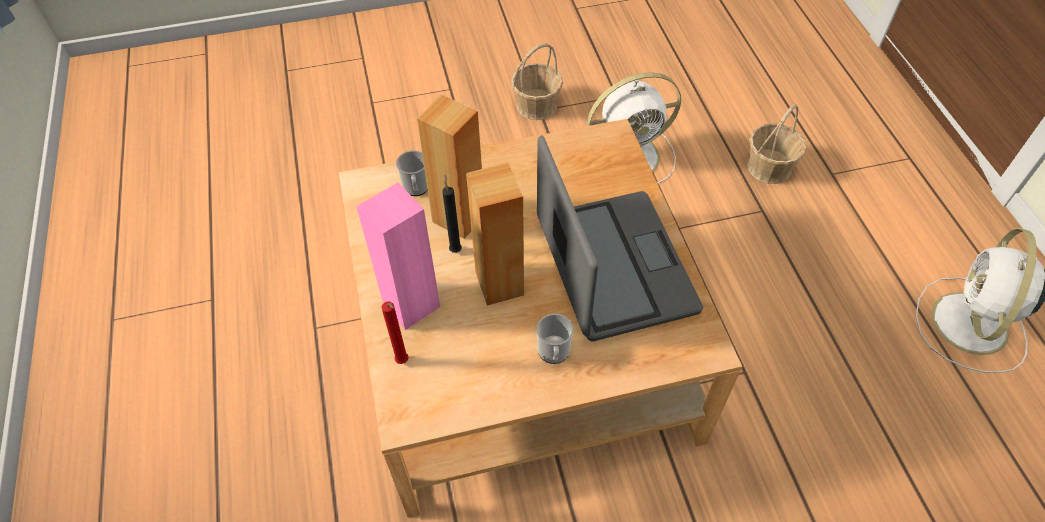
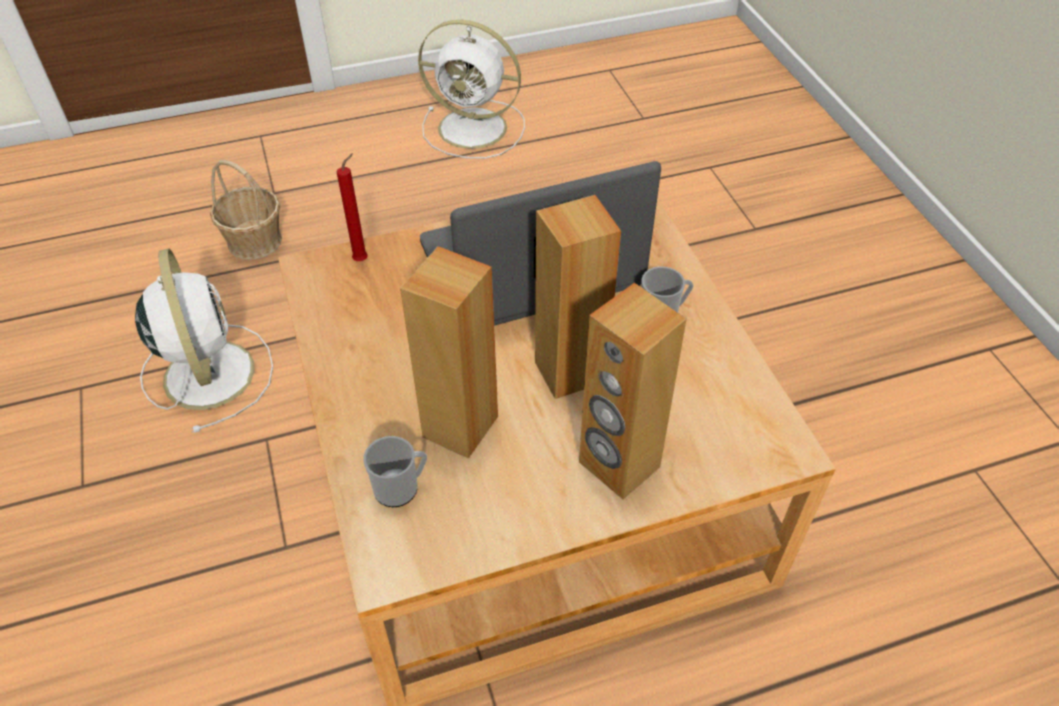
camera: 95 degrees left, 5 degrees down
pink speaker [356,183,440,330] -> brown speaker [579,283,687,499]
red candle [381,301,409,364] -> red candle moved to [337,153,368,261]
black candle [442,175,462,253] -> none
basket [511,43,563,120] -> none

